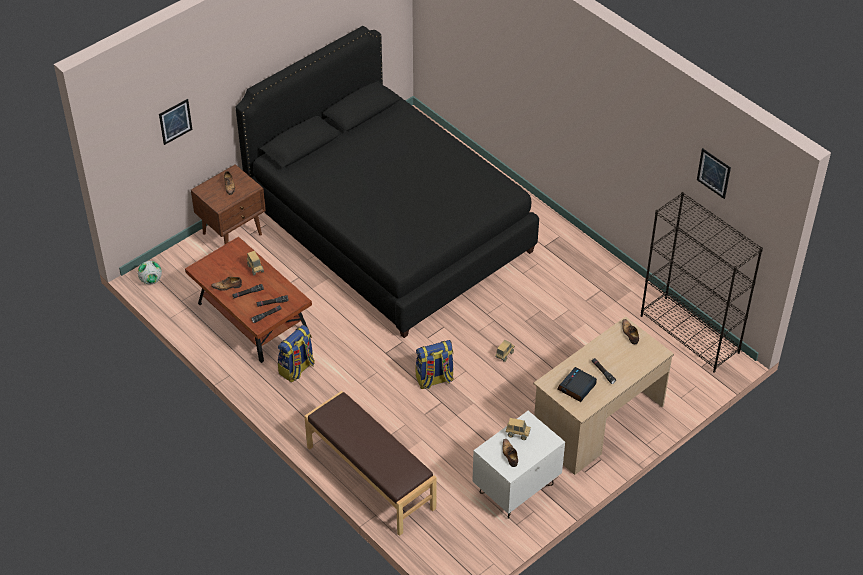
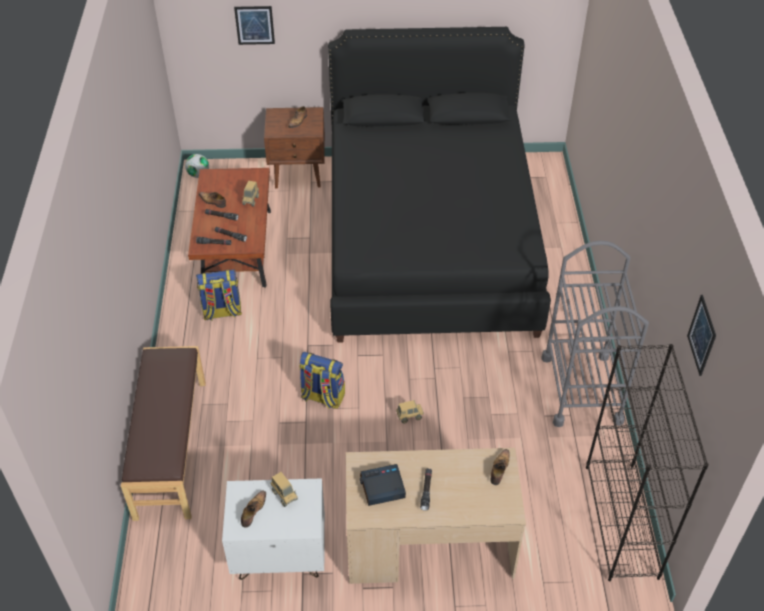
camera: 40 degrees right, 0 degrees up
none -> grey cart [541,240,649,427]

